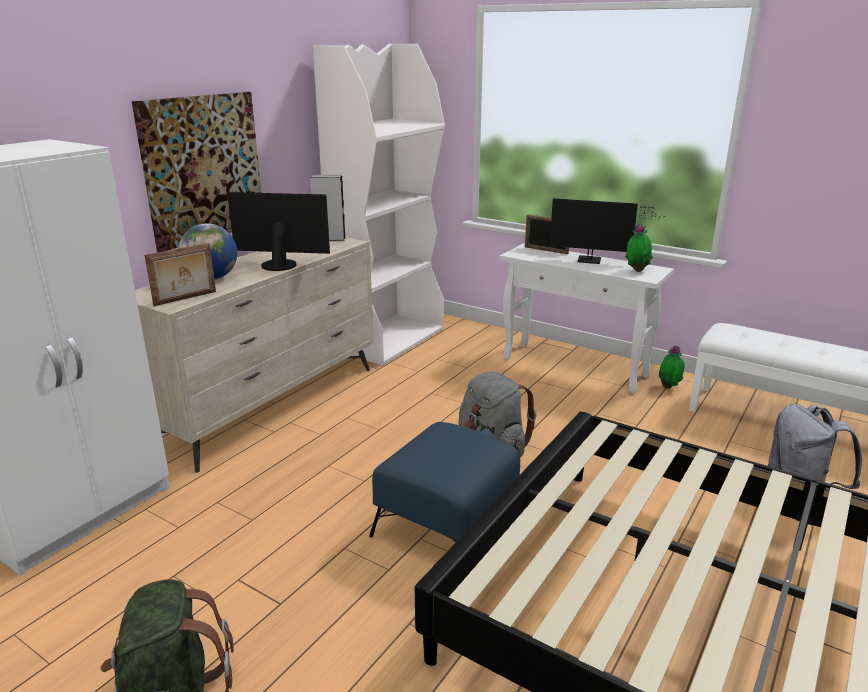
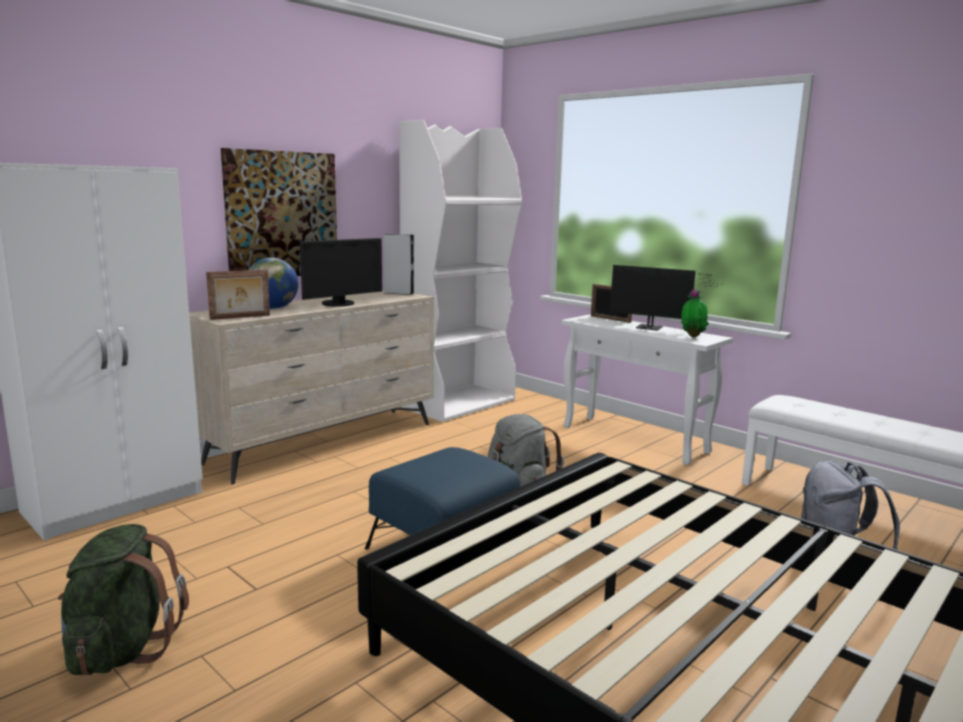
camera: 10 degrees right, 10 degrees down
monitor [227,192,330,271] -> monitor turned 120 degrees clockwise [300,238,382,307]
potted plant [659,346,684,389] -> none

